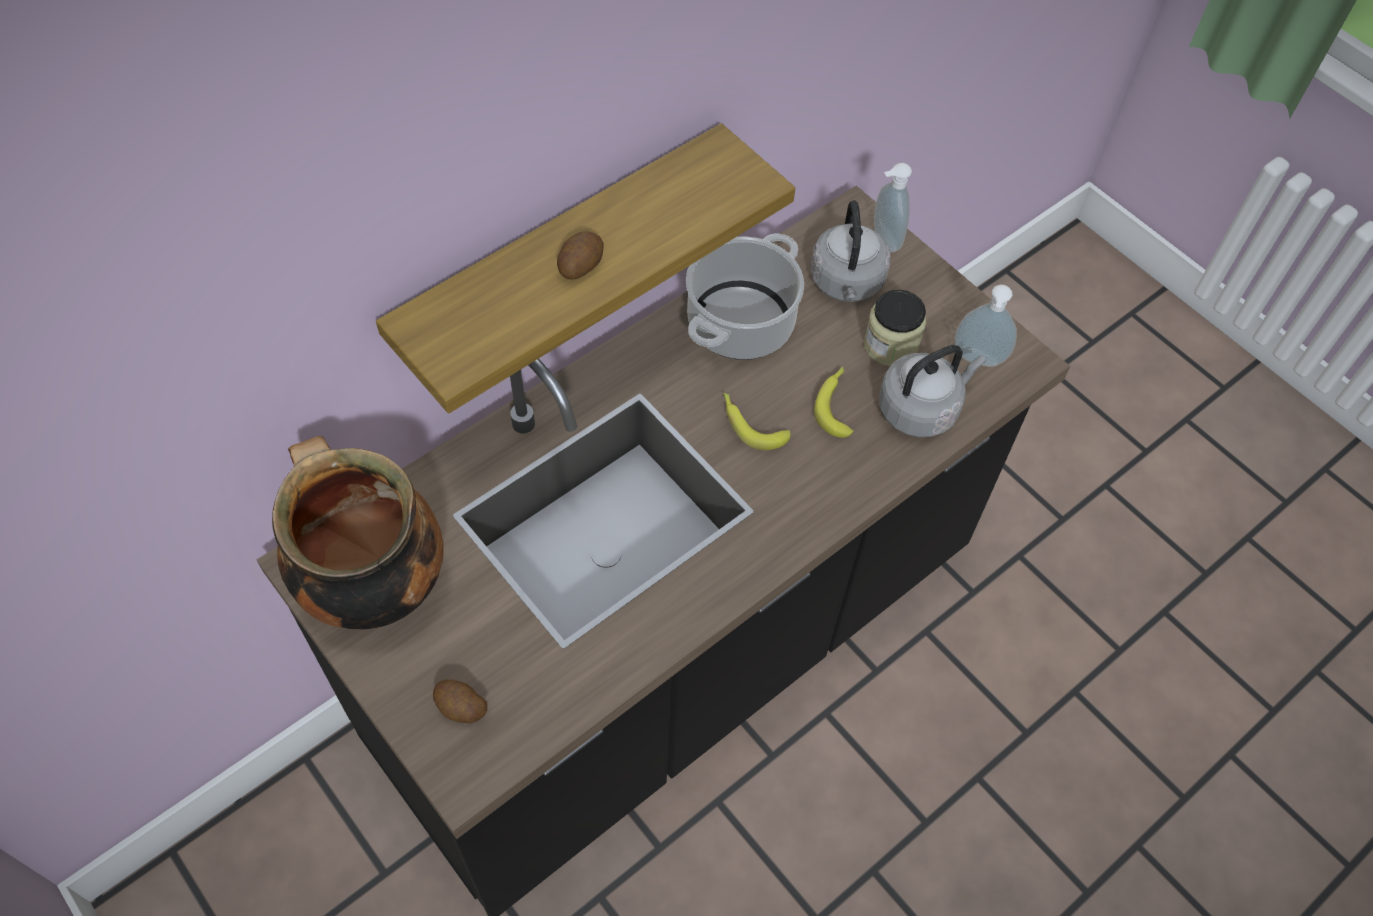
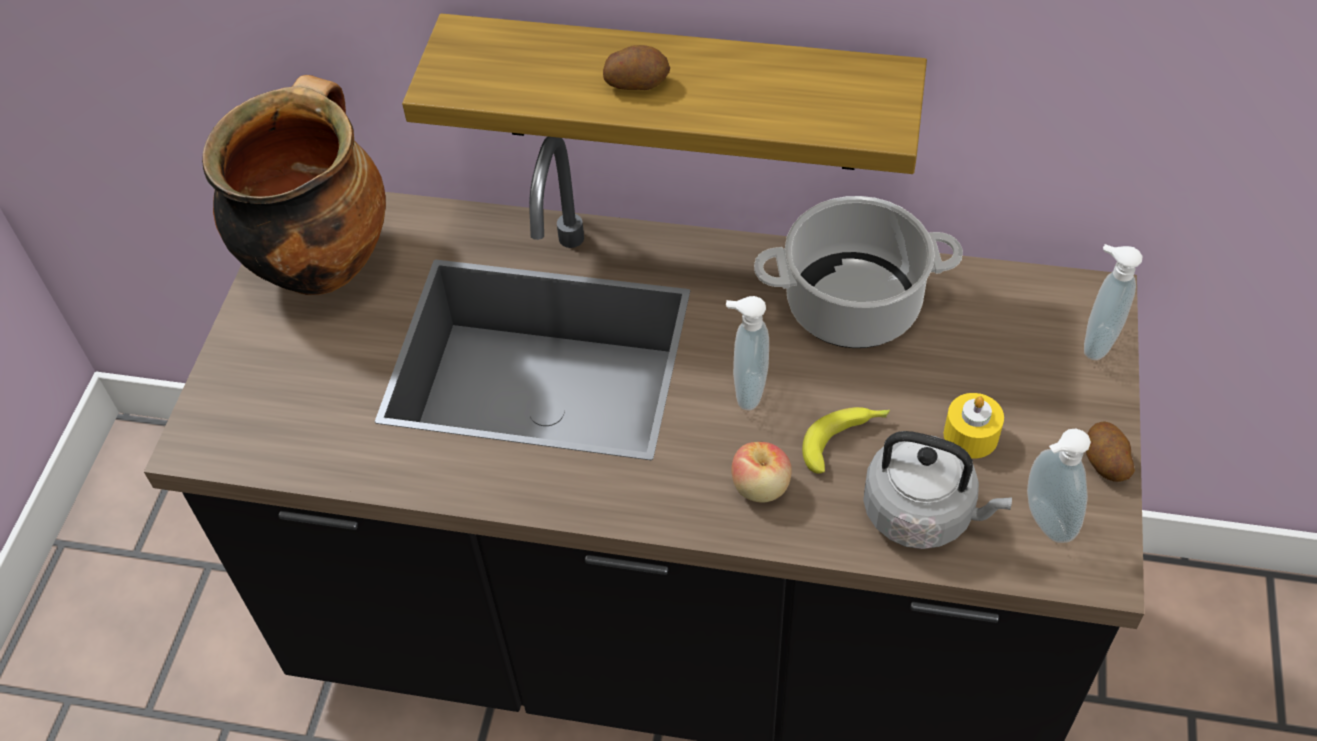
camera: 55 degrees right, 5 degrees down
potato [433,679,487,723] -> potato moved to [1086,421,1135,482]
banana [723,393,791,450] -> soap dispenser [726,296,769,410]
grey kettle [810,200,891,302] -> none
jar [864,290,926,366] -> yellow candle [944,393,1004,458]
none -> apple [731,442,792,503]

